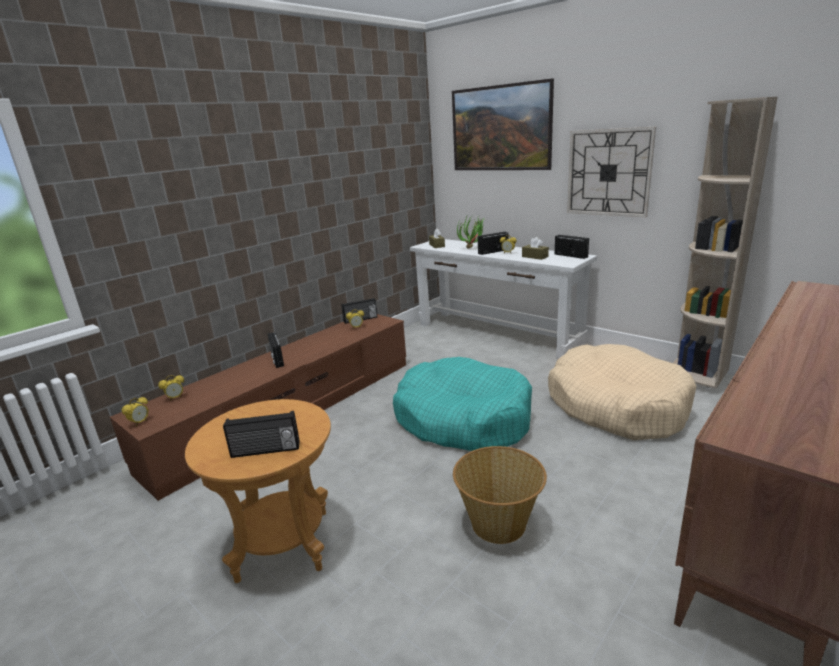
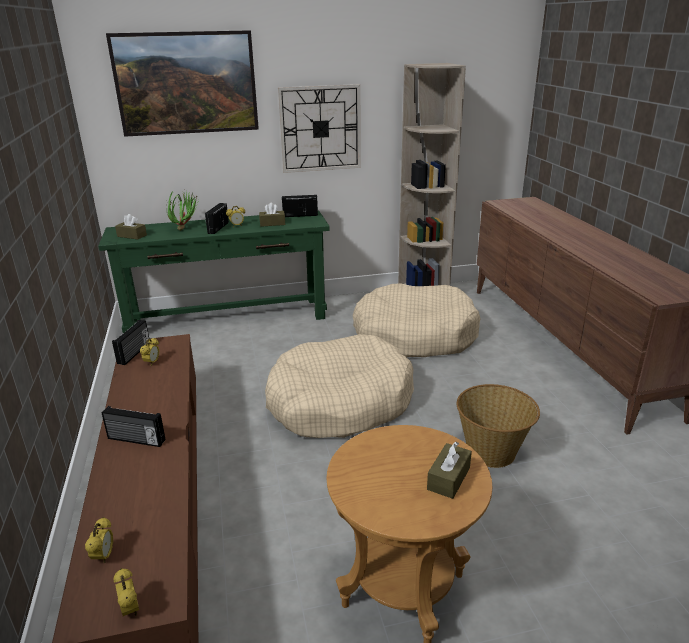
camera: 55 degrees left, 5 degrees up
radio [223,411,300,458] -> brown tissue box [427,442,472,499]
turquoise dog bed [393,357,532,451] -> beige dog bed [265,334,414,438]
white console table [410,239,597,359] -> green console table [98,210,330,333]

